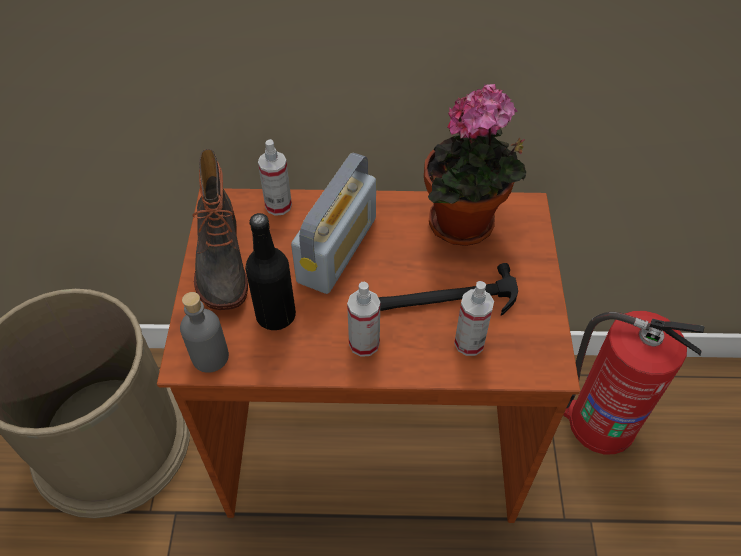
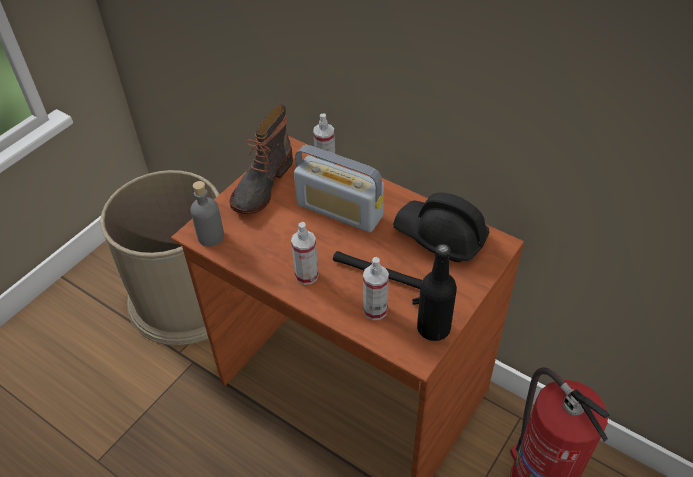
camera: 35 degrees right, 5 degrees down
black bottle [245,213,296,330] -> black bottle moved to [417,244,457,341]
radio [291,153,376,294] -> radio turned 60 degrees clockwise [294,145,384,232]
potted plant [424,84,526,246] -> black hard hat [393,193,489,263]

